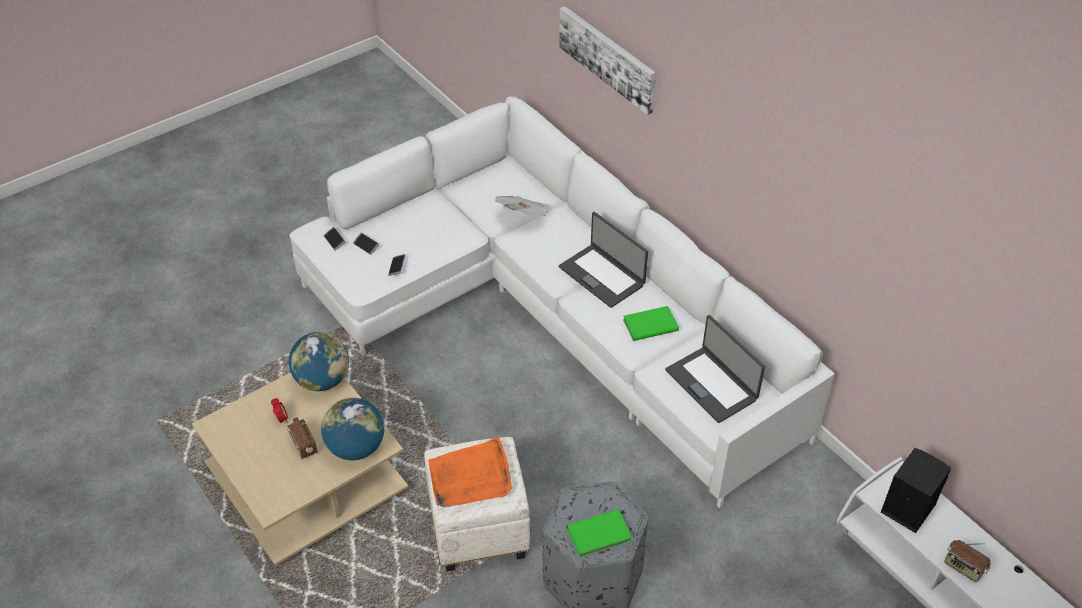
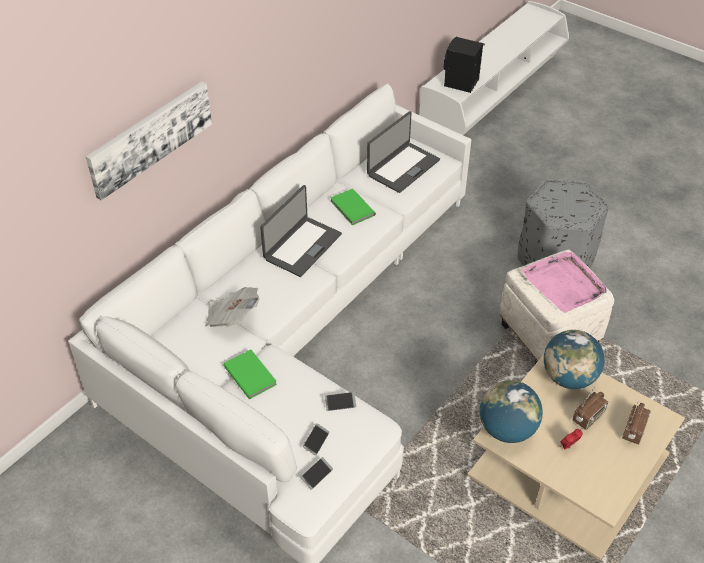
camera: 105 degrees left, 0 degrees up
orange tray [428,437,512,507] -> pink tray [521,252,607,313]
green book [567,509,633,557] -> green book moved to [223,349,277,399]
radio [944,540,991,582] -> radio moved to [622,401,651,445]

